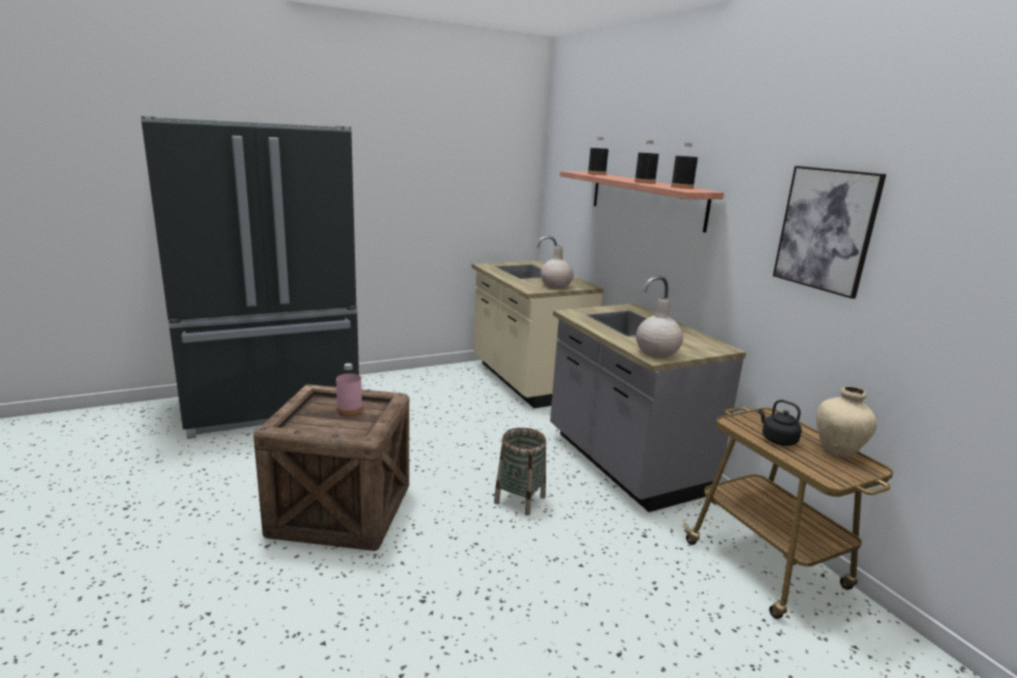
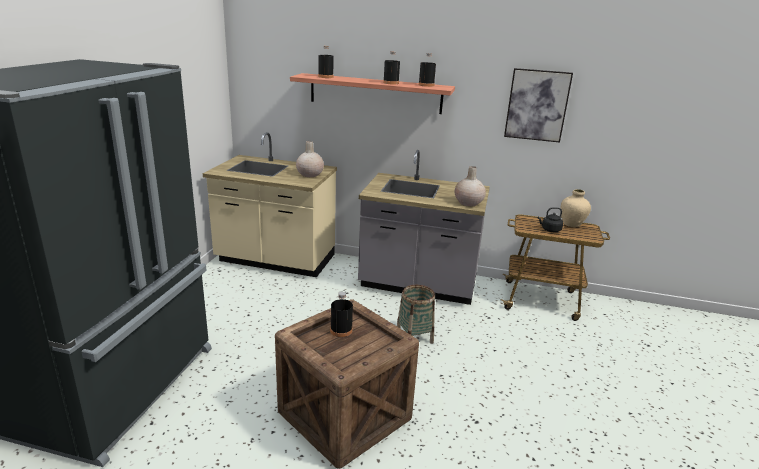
camera: 50 degrees left, 5 degrees up
pink bottle [336,363,363,415] -> black bottle [330,292,353,337]

